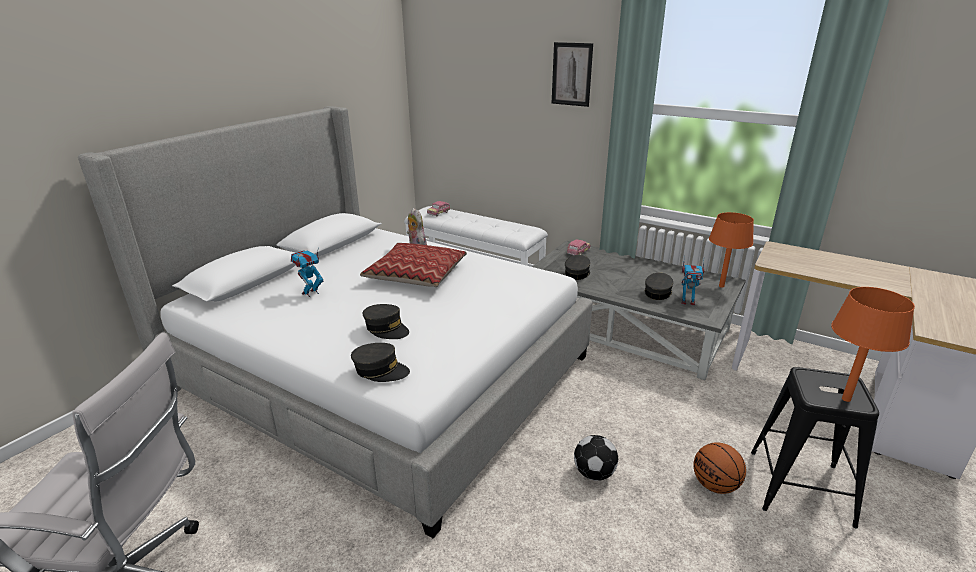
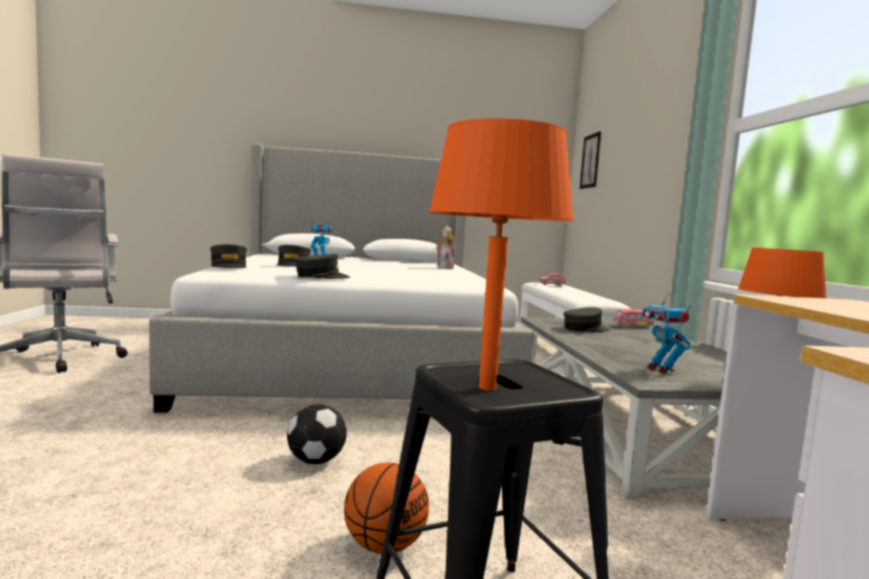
camera: 50 degrees right, 20 degrees down
pillow [360,243,467,287] -> none
picture [552,42,593,107] -> picture moved to [580,131,601,189]
grey cap [644,273,673,300] -> grey cap moved to [295,254,351,279]

